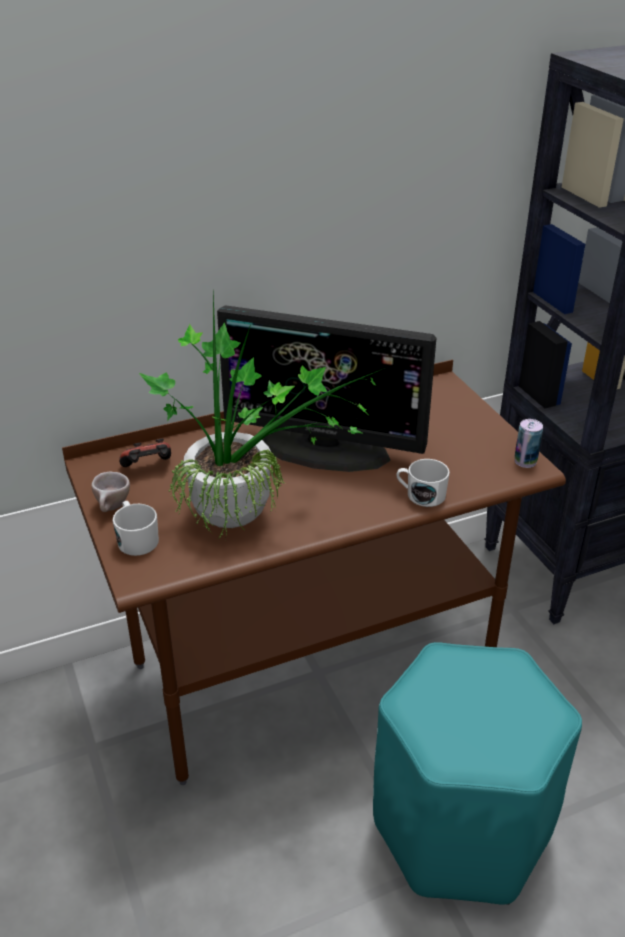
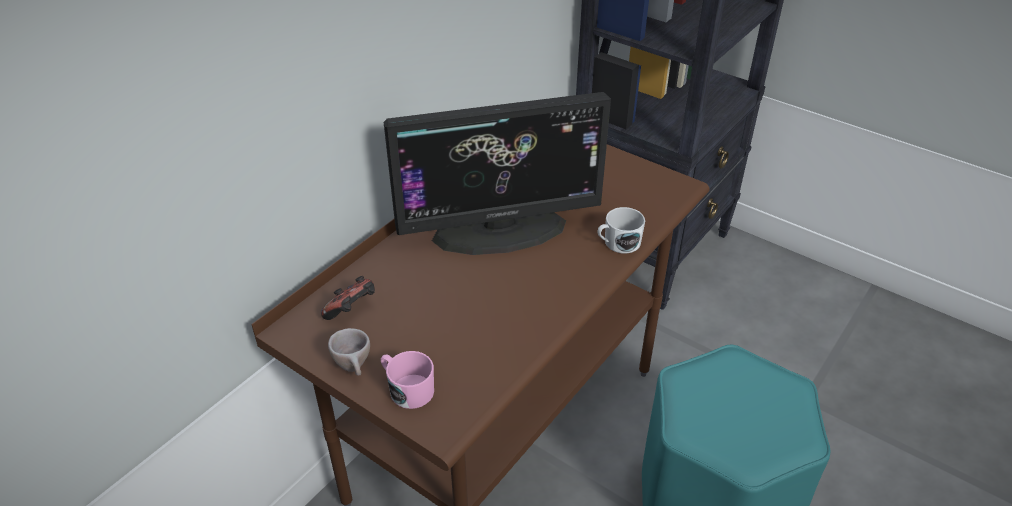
camera: 30 degrees left, 5 degrees up
white mug [112,501,159,556] -> pink mug [381,351,434,409]
potted plant [138,292,385,538] -> none
can [514,419,543,468] -> none

